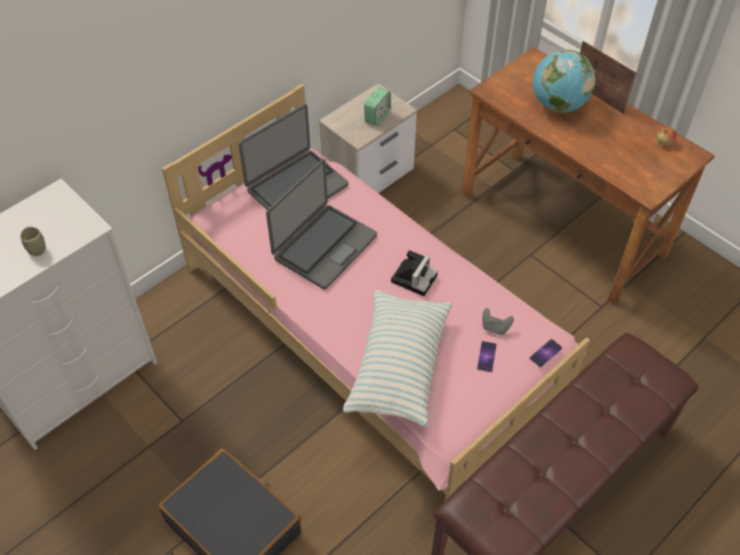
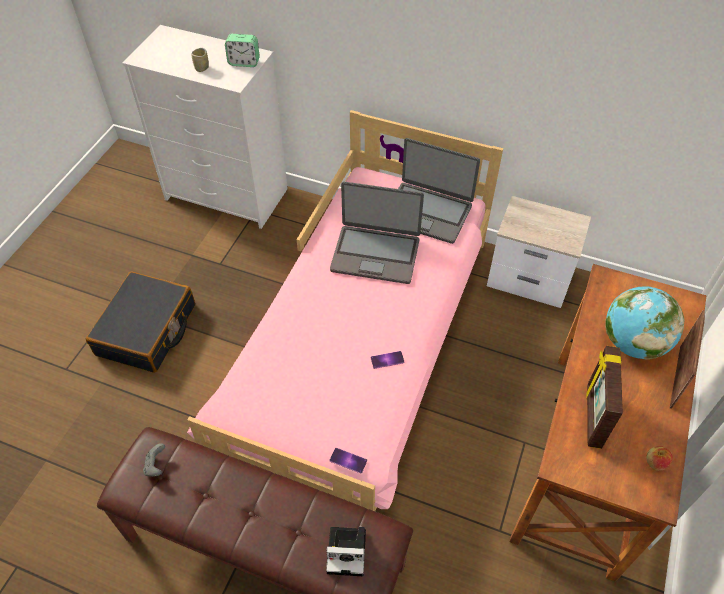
camera: 65 degrees right, 0 degrees up
pillow [343,290,452,427] -> none
alarm clock [364,87,391,126] -> alarm clock moved to [225,34,260,67]
camera [391,250,438,296] -> camera moved to [326,527,366,576]
phone [477,341,497,372] -> phone moved to [370,351,405,369]
grey game controller [482,308,514,335] -> grey game controller moved to [143,443,165,477]
none -> picture frame [586,346,623,449]

